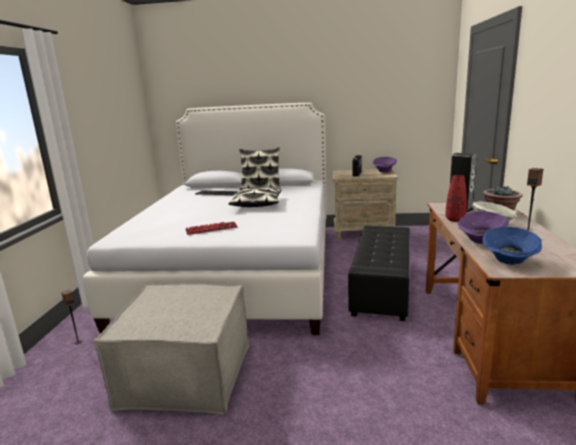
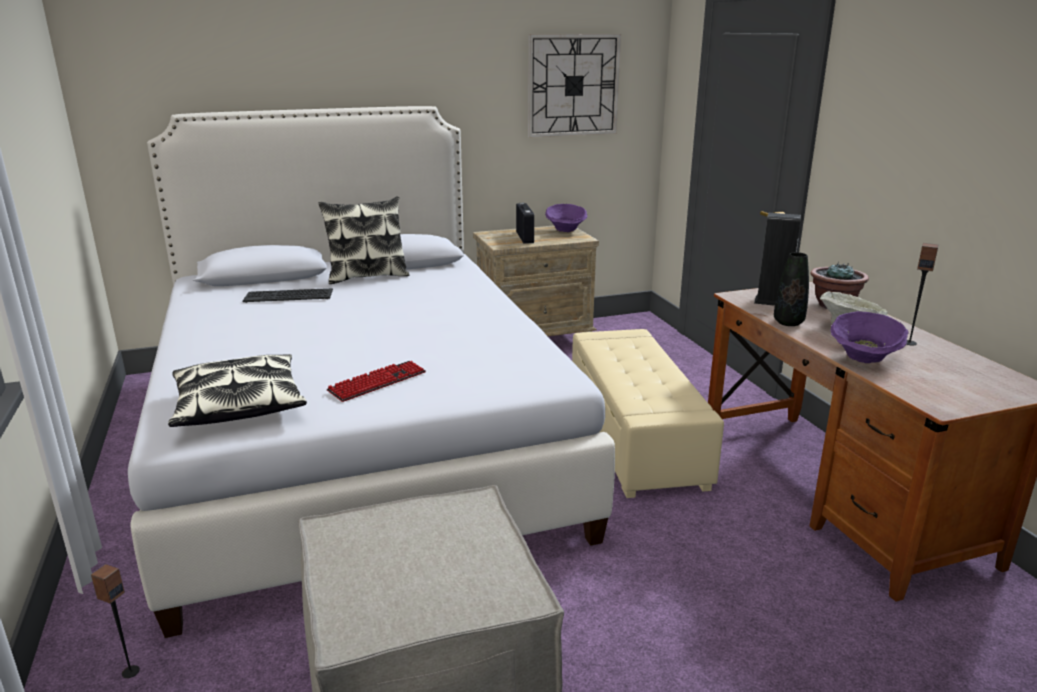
camera: 25 degrees left, 5 degrees up
pillow [228,187,281,207] -> pillow moved to [168,354,307,427]
black ottoman [348,226,410,321] -> beige ottoman [572,329,724,498]
red vase [445,175,467,222] -> black vase [774,252,809,326]
blue bowl [483,227,542,265] -> none
none -> wall clock [528,34,621,138]

